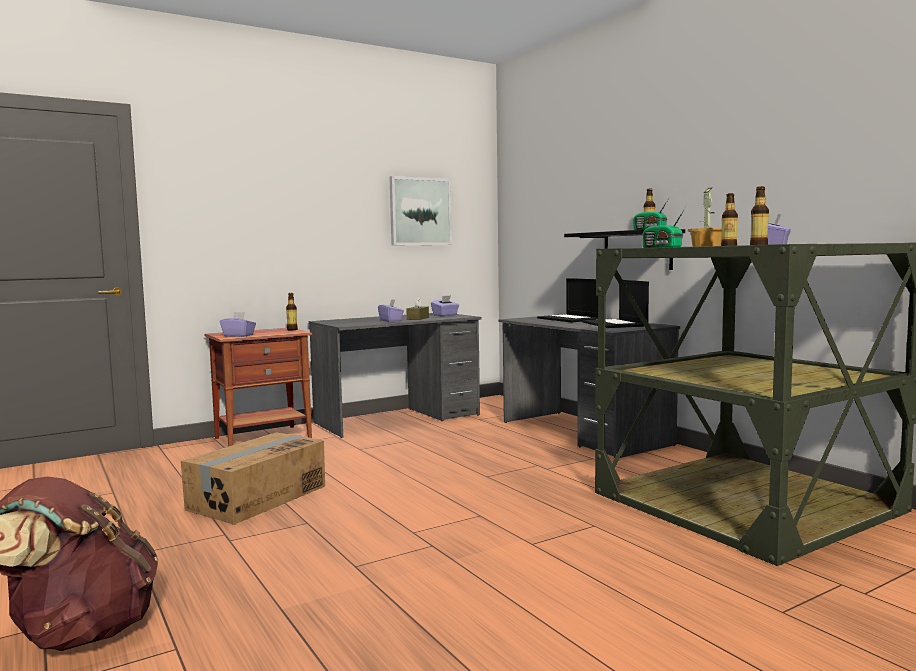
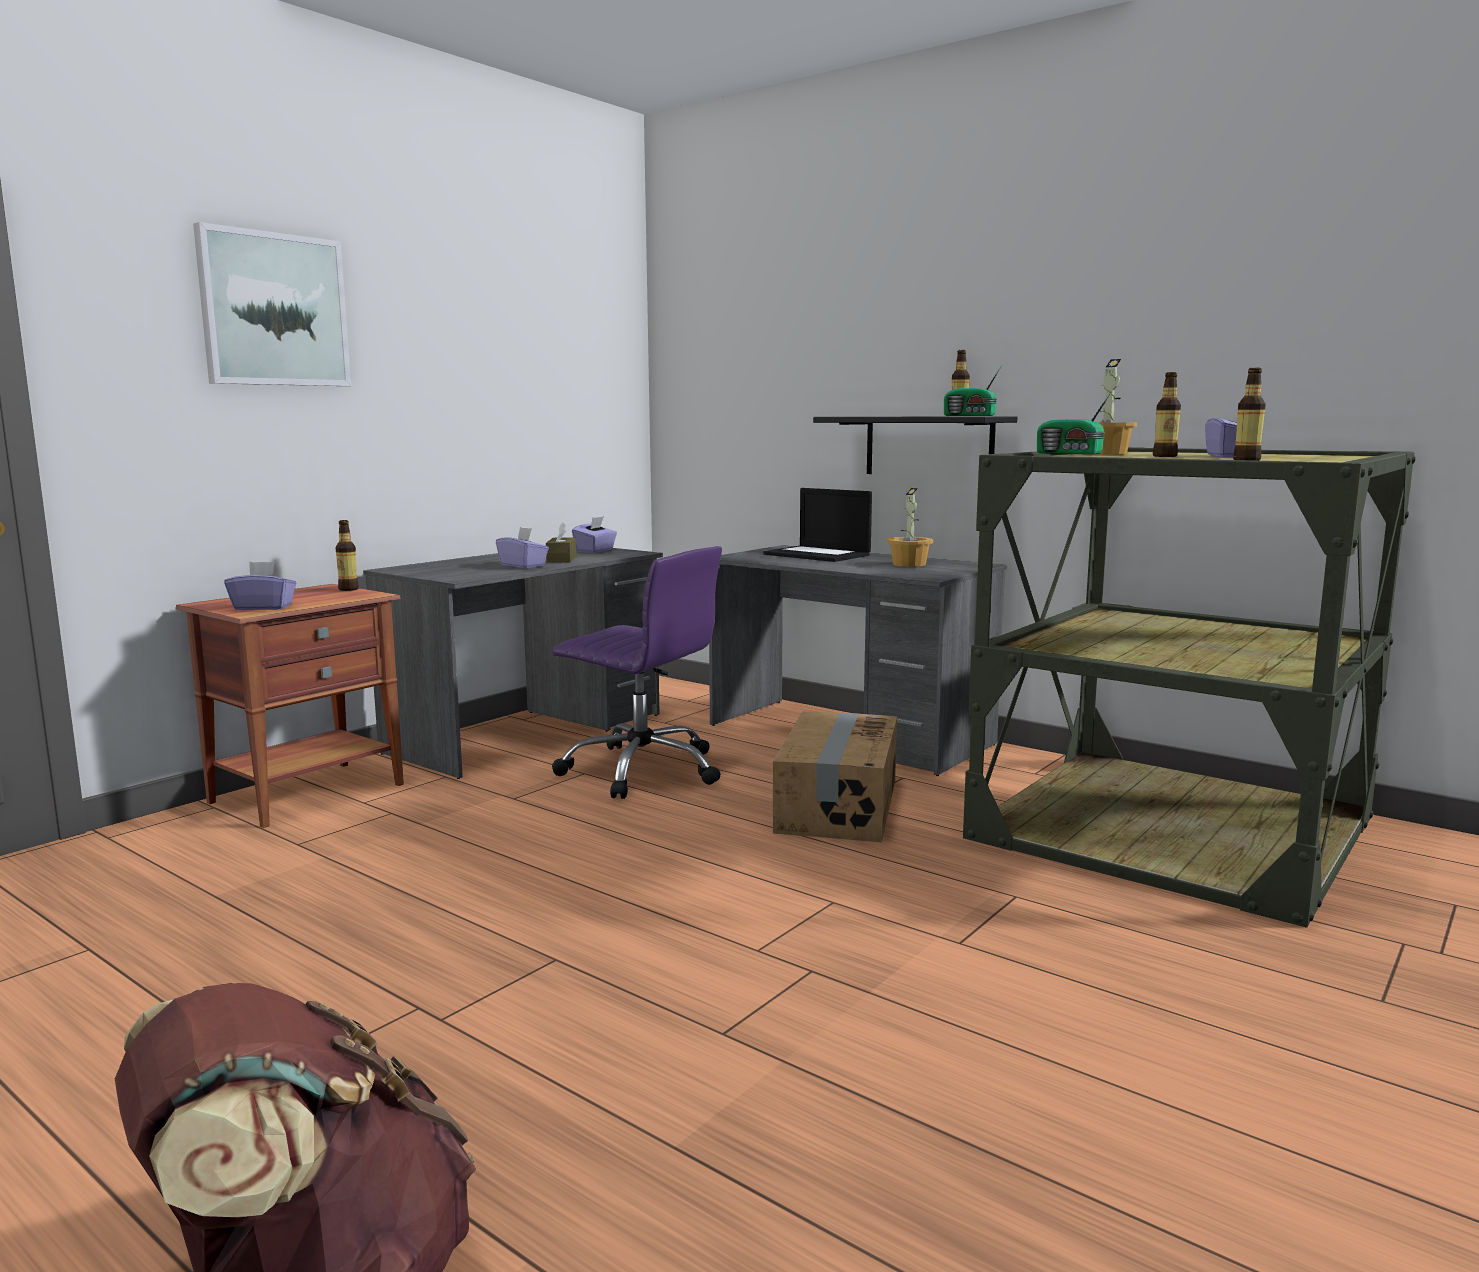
camera: 20 degrees left, 5 degrees up
cardboard box [181,432,325,525] -> cardboard box moved to [773,711,897,842]
picture [390,176,452,246] -> picture moved to [193,222,351,386]
laptop [583,280,649,328] -> potted plant [887,488,933,567]
none -> purple office chair [552,546,722,799]

